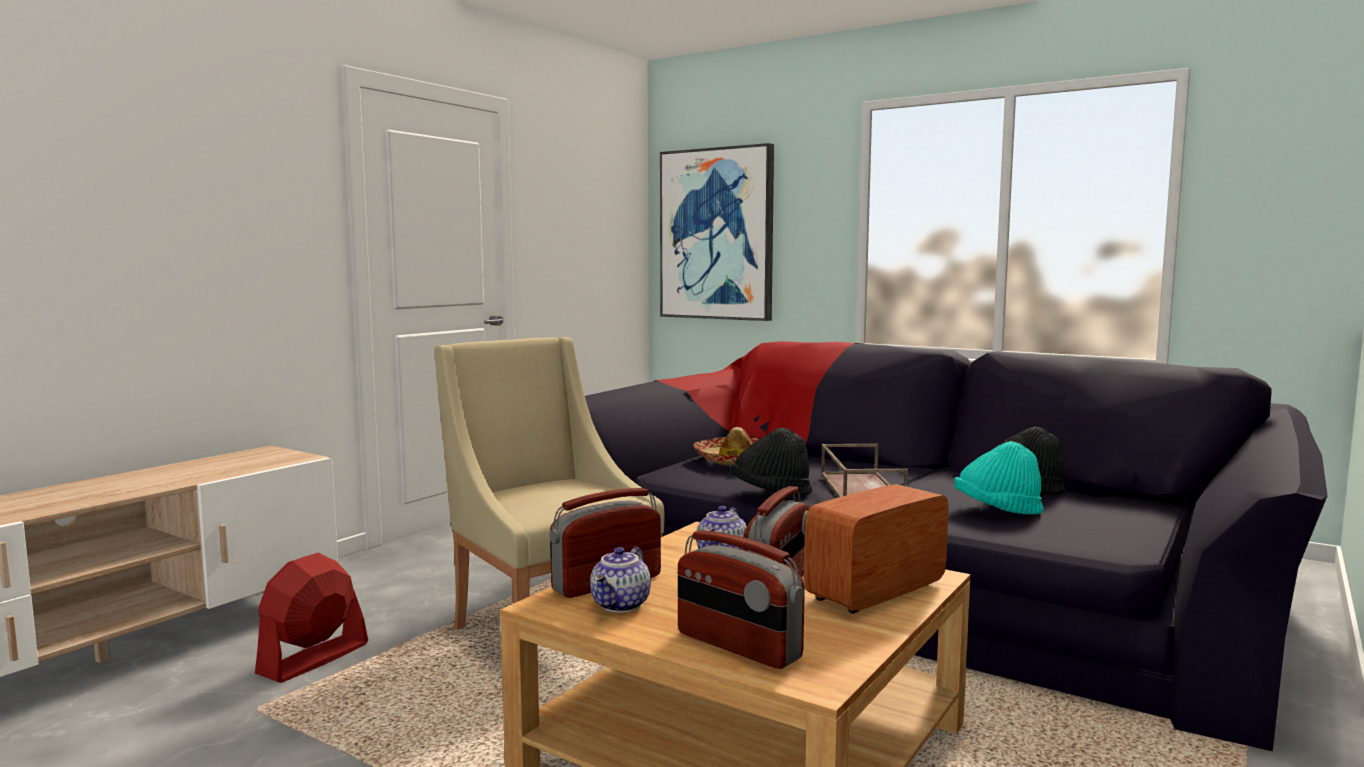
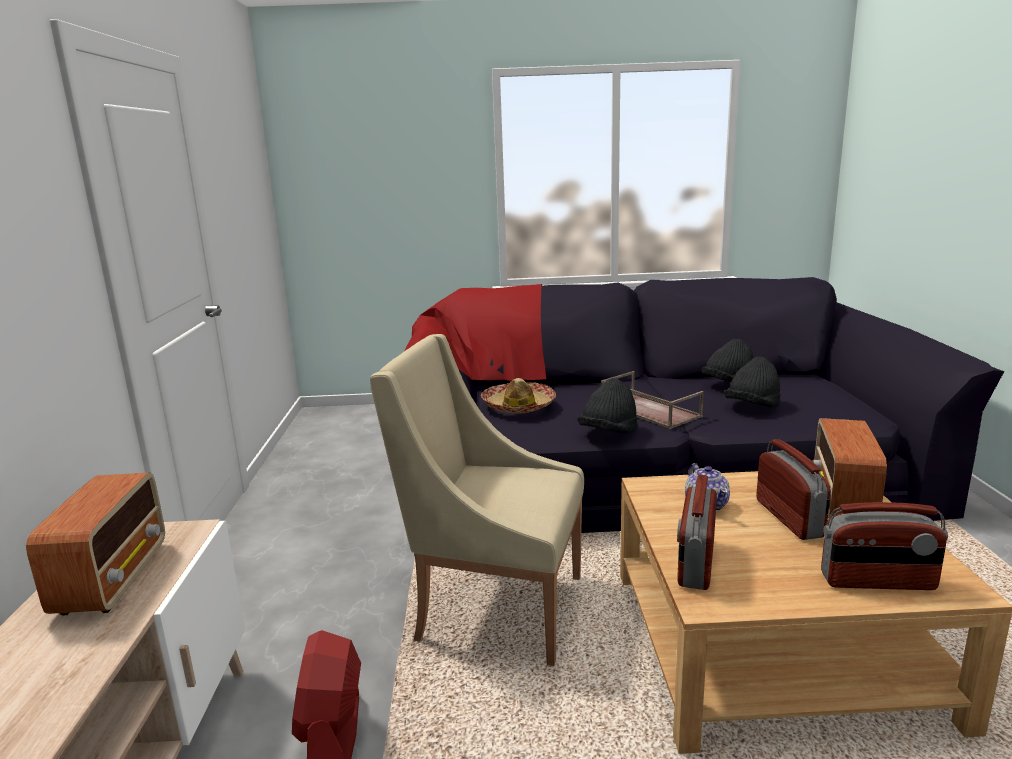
camera: 35 degrees left, 10 degrees up
teapot [590,547,651,613] -> none
picture [660,143,774,321] -> none
turquoise hat [954,441,1044,515] -> black hat [724,356,781,408]
none -> radio [26,473,165,616]

